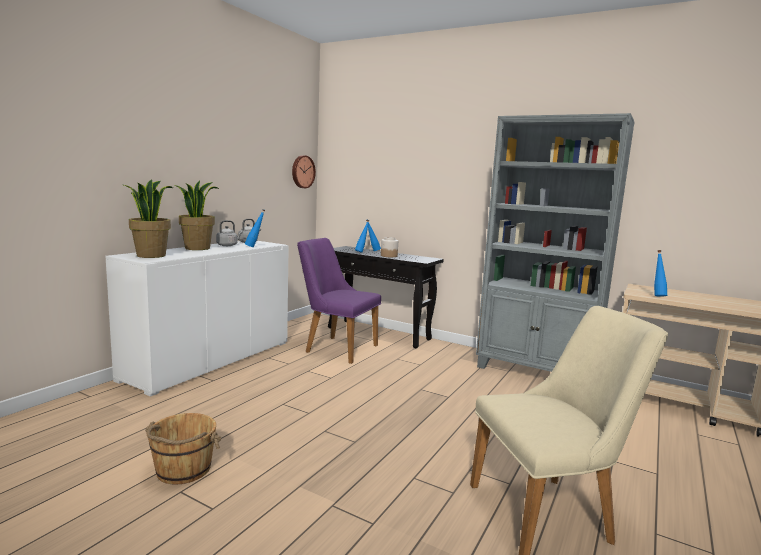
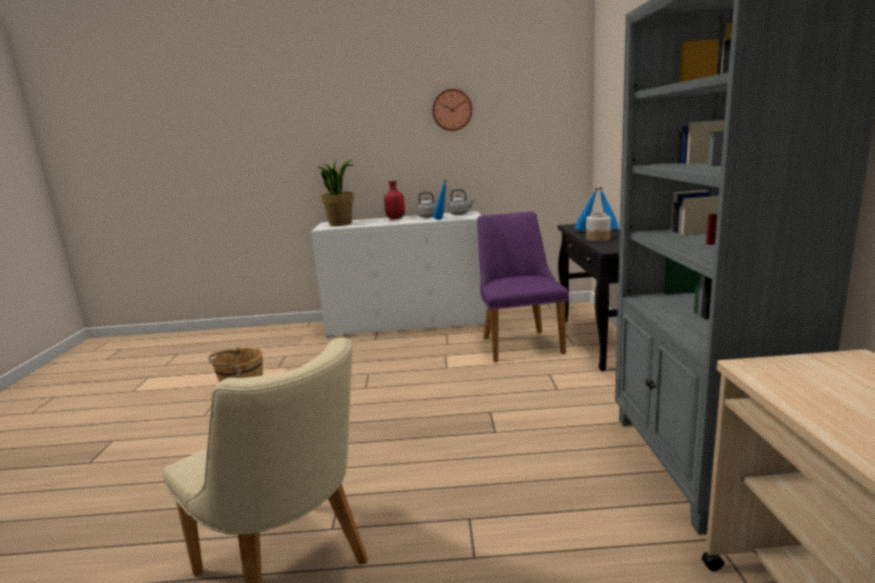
camera: 60 degrees right, 5 degrees up
potted plant [174,181,220,250] -> red bottle [384,181,405,219]
wall clock [292,155,316,188] -> wall clock moved to [432,89,472,131]
blue bottle [654,250,667,297] -> none

